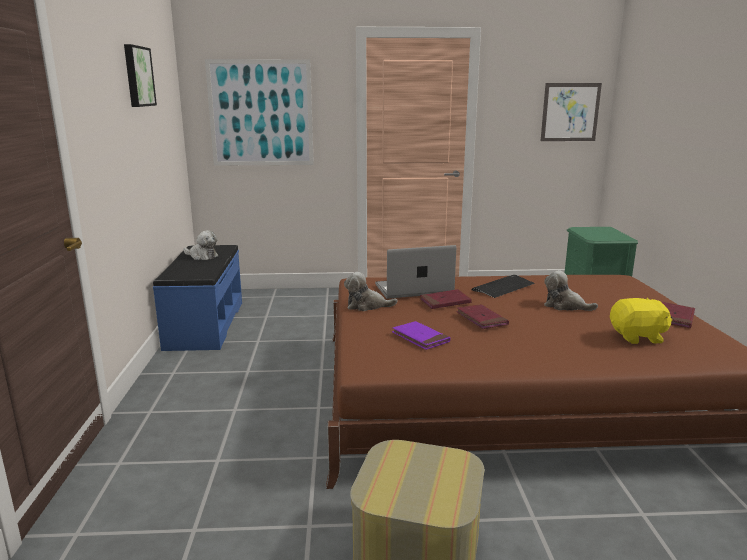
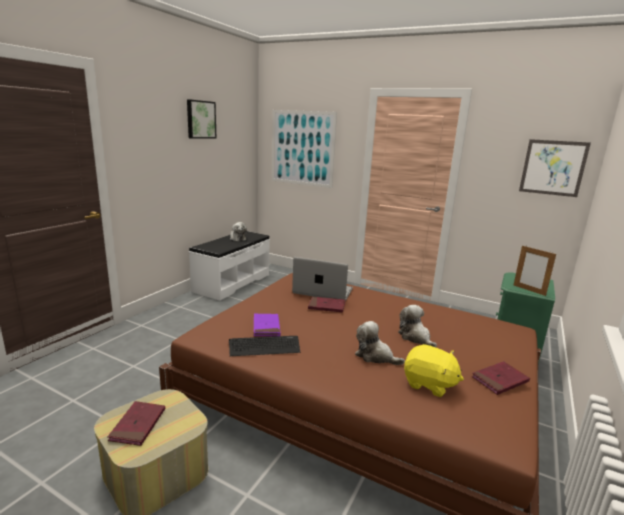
camera: 30 degrees right, 0 degrees up
blue bench [153,245,242,351] -> white bench [189,231,270,301]
plush toy [344,272,398,311] -> plush toy moved to [355,321,405,365]
red book [456,304,509,329] -> red book moved to [107,401,165,446]
keyboard [471,275,534,298] -> keyboard moved to [229,336,300,356]
none -> picture frame [514,245,556,296]

